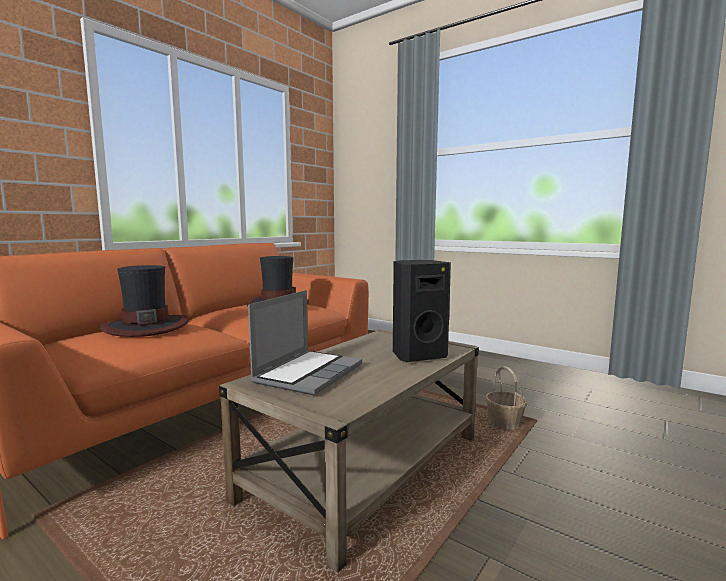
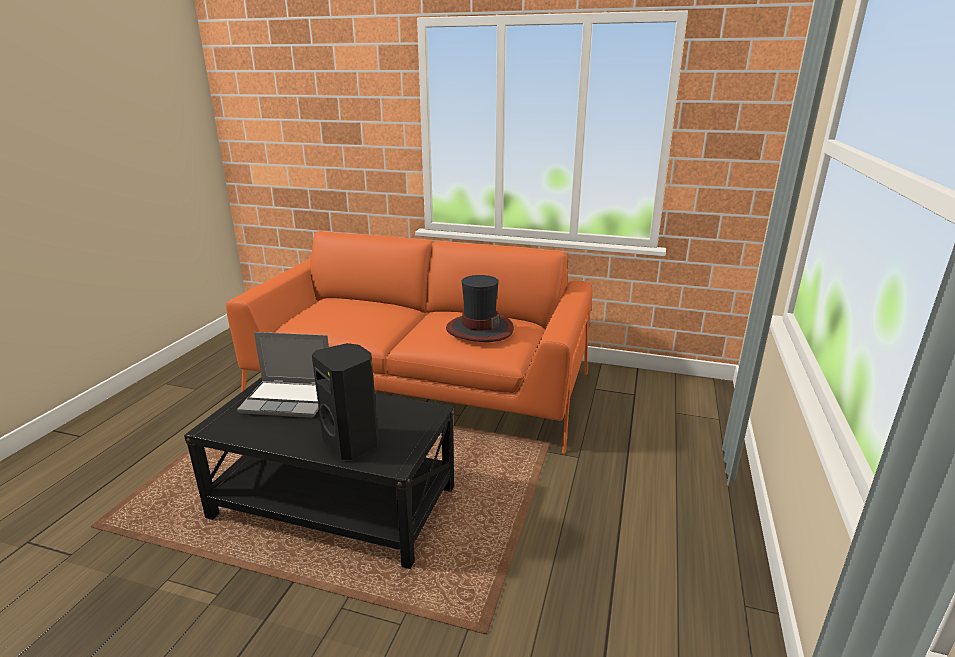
camera: 70 degrees right, 15 degrees up
hat [100,265,189,337] -> none
beige coffee table [219,329,479,573] -> black coffee table [184,377,454,569]
basket [486,366,527,429] -> none

